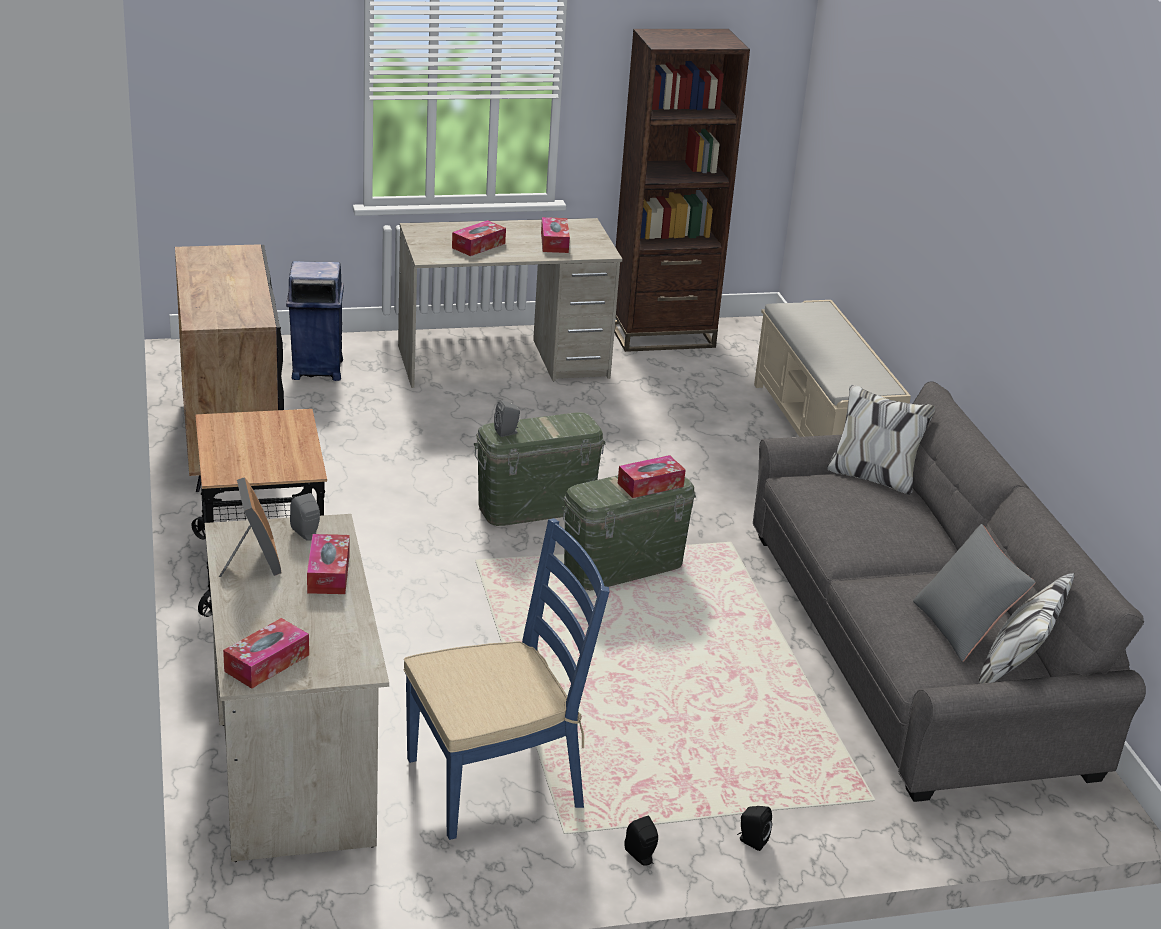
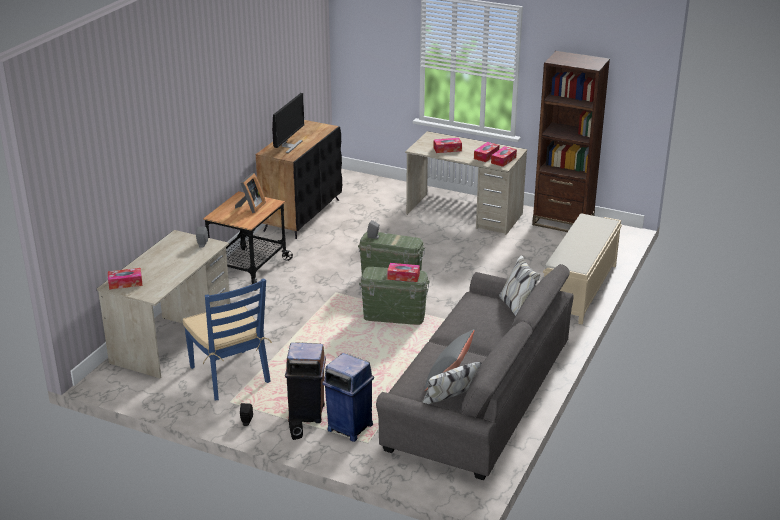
camera: 40 degrees right, 0 degrees up
picture frame [219,477,282,577] -> picture frame moved to [235,173,266,213]
blue trash can [286,261,344,381] -> blue trash can moved to [322,353,374,442]
tissue box [307,534,350,594] -> tissue box moved to [491,146,517,167]
blue chair [404,518,609,840] -> blue chair turned 45 degrees clockwise [183,278,272,400]
none -> monitor [272,93,304,153]
none -> brown trash can [285,342,326,423]

